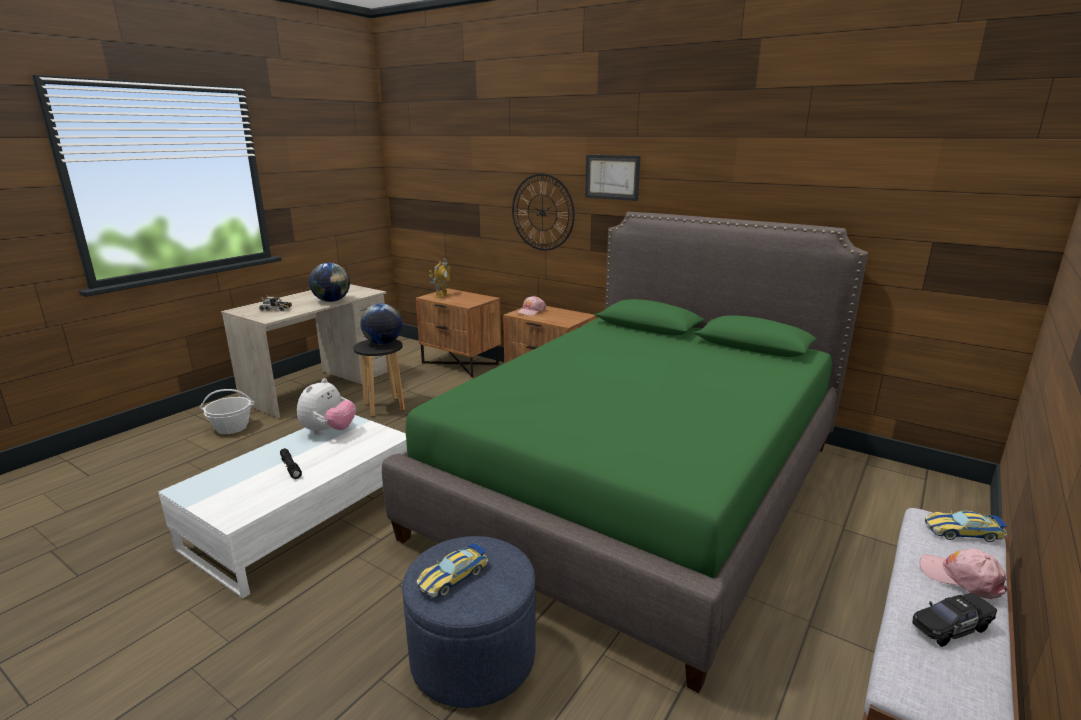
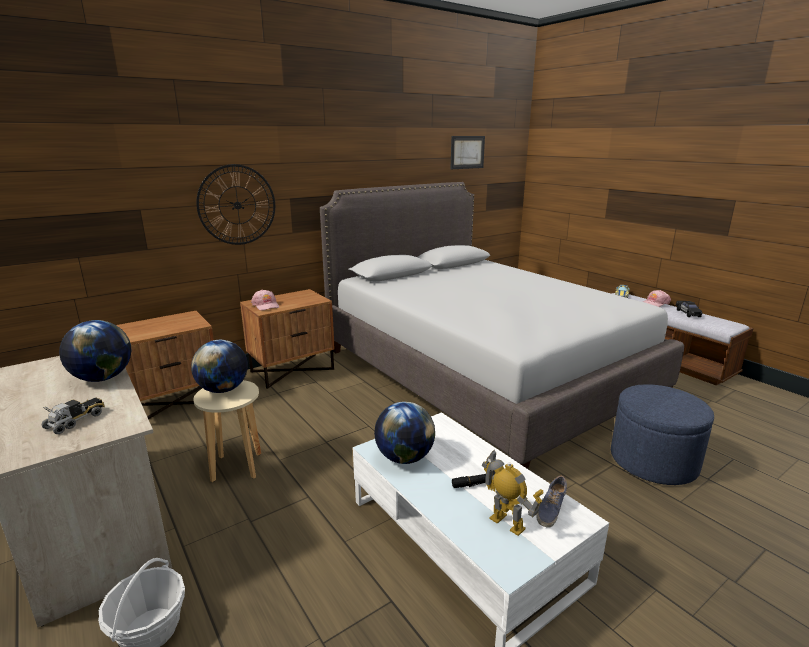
camera: 70 degrees left, 0 degrees up
plush toy [297,378,356,434] -> globe [374,402,435,464]
black stool [353,339,405,417] -> beige stool [193,380,261,482]
green bed [382,212,868,693] -> grey bed [320,182,684,469]
toy car [417,543,488,598] -> none
toy robot [429,258,451,298] -> toy robot moved to [482,450,544,536]
picture [585,155,641,201] -> picture moved to [450,136,485,169]
none -> shoe [536,476,567,528]

